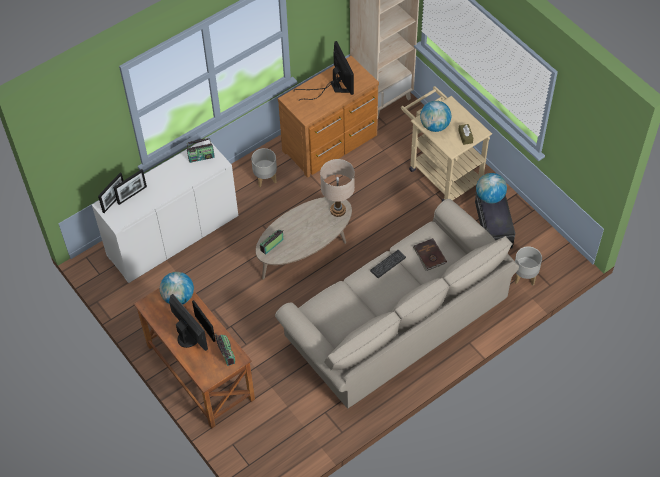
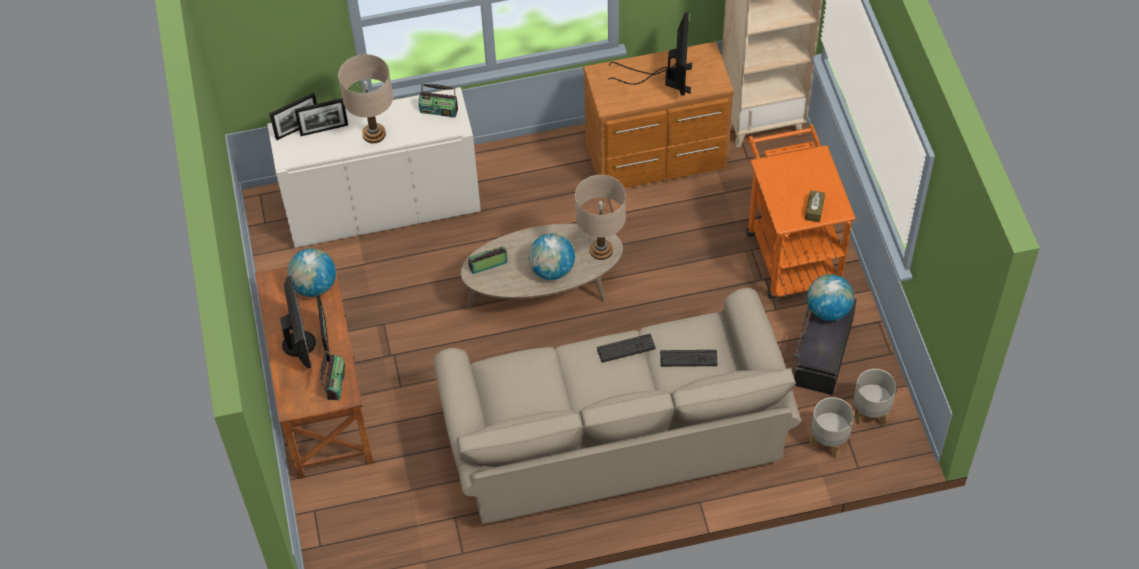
camera: 25 degrees right, 0 degrees up
grey planter [251,148,277,187] -> grey planter moved to [854,369,896,427]
beige cart [401,86,492,202] -> orange cart [746,124,856,299]
brown book [413,238,447,271] -> keyboard [660,350,717,367]
globe [420,101,451,132] -> globe moved to [528,234,575,280]
none -> beige table lamp [338,54,393,143]

